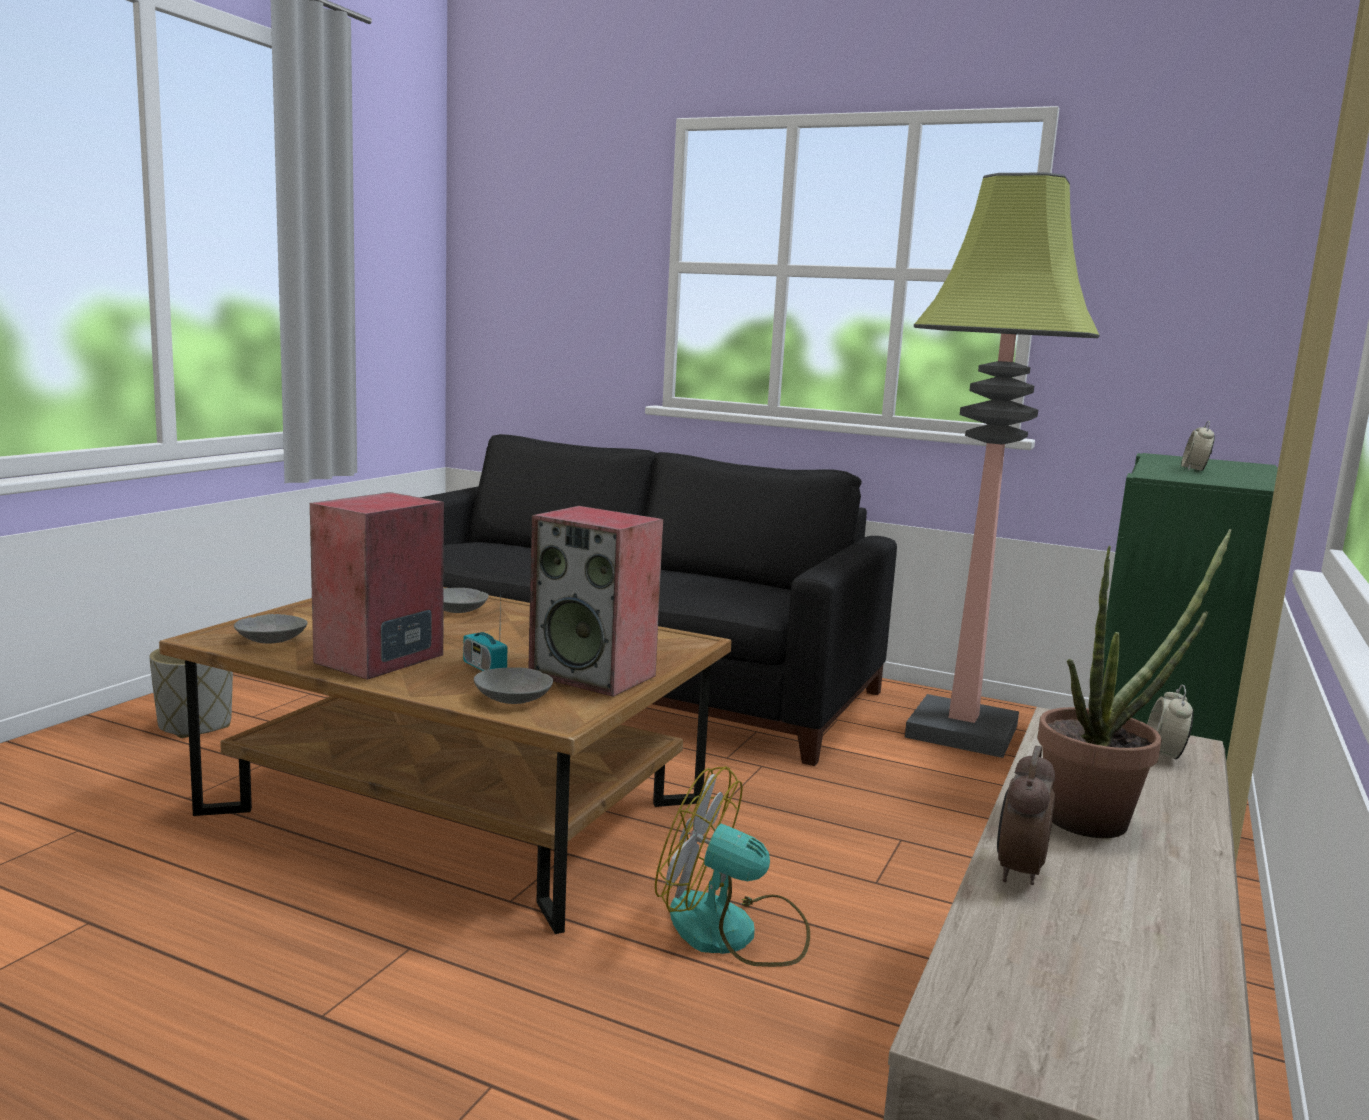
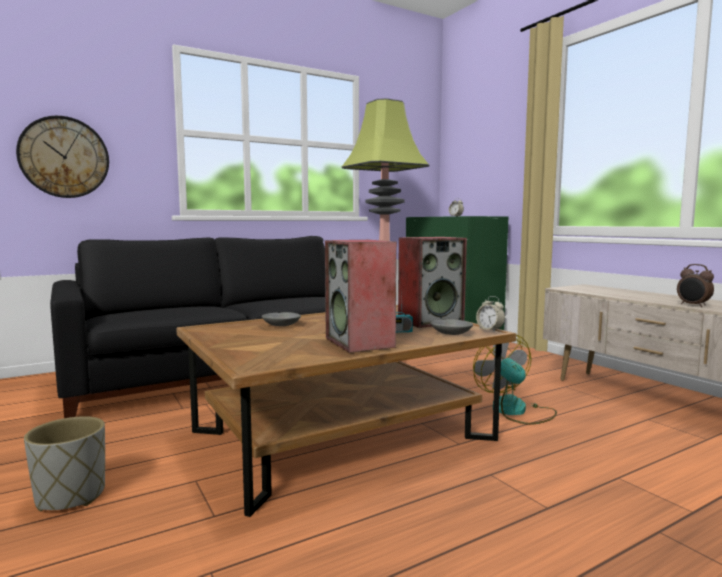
camera: 55 degrees left, 5 degrees down
grey bowl [234,614,307,643] -> none
fan [655,766,810,967] -> fan turned 105 degrees clockwise [473,335,557,425]
potted plant [1038,529,1232,838] -> none
alarm clock [1147,685,1194,759] -> alarm clock moved to [476,296,505,332]
none -> wall clock [16,116,109,198]

